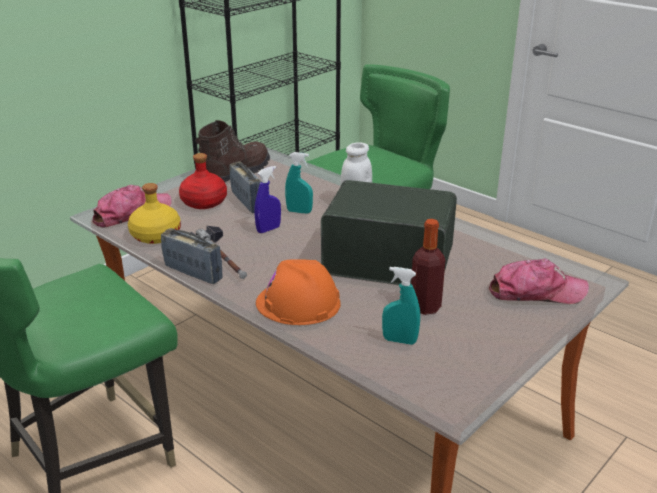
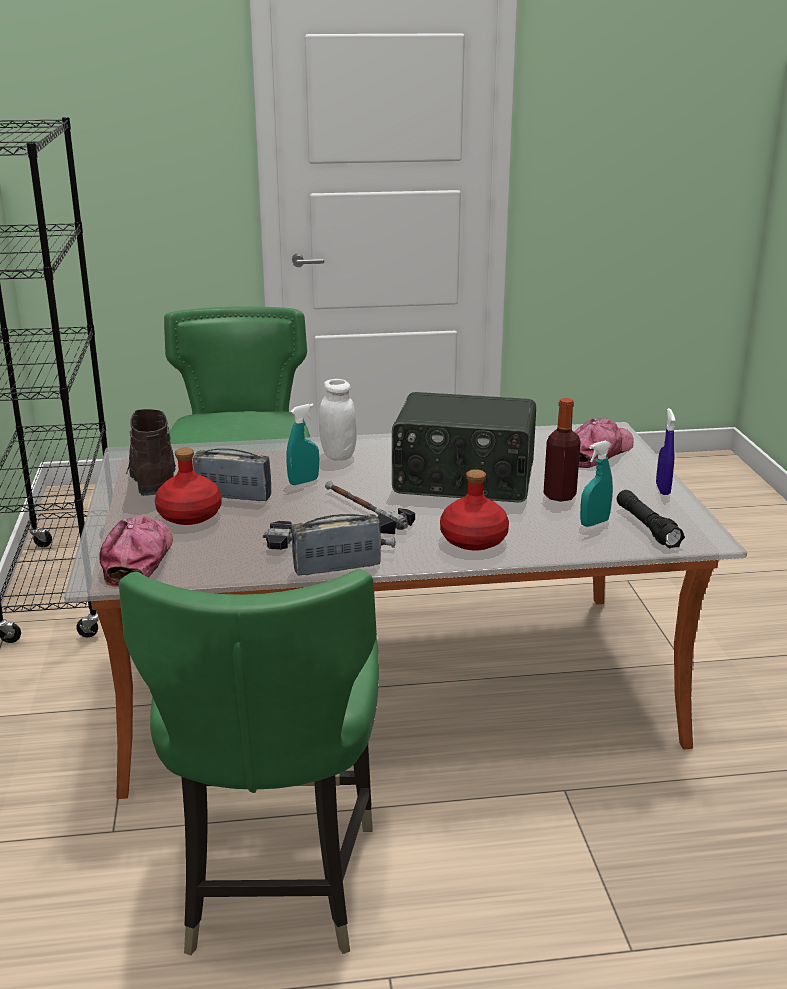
camera: 50 degrees left, 5 degrees down
yellow bottle [128,183,181,244] -> none
blue spray bottle [255,166,281,233] -> blue spray bottle moved to [656,408,676,495]
orange hard hat [256,259,341,325] -> red bottle [440,469,509,551]
radio [321,180,457,285] -> radio turned 135 degrees counterclockwise [392,392,536,502]
none -> hammer [325,481,415,534]
none -> black flashlight [617,490,685,549]

